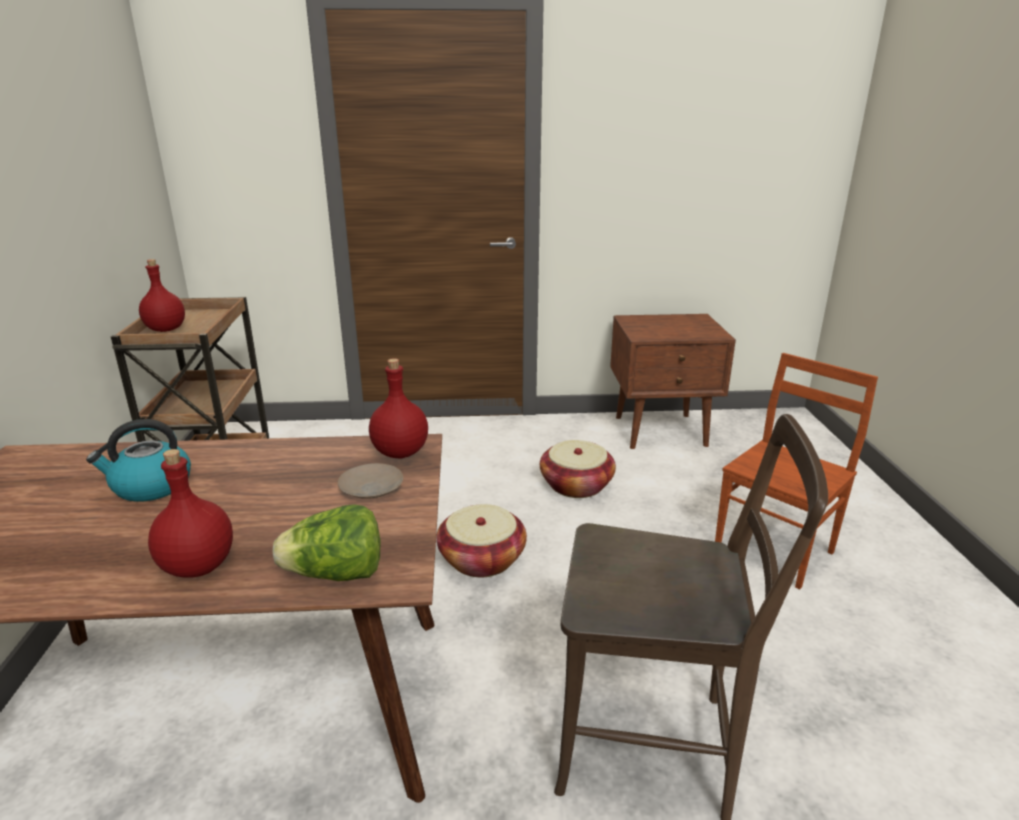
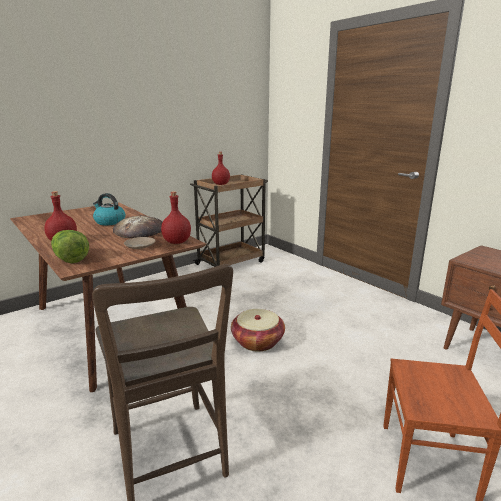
camera: 55 degrees right, 5 degrees down
basket [540,440,616,498] -> none
none -> bread [113,215,162,239]

